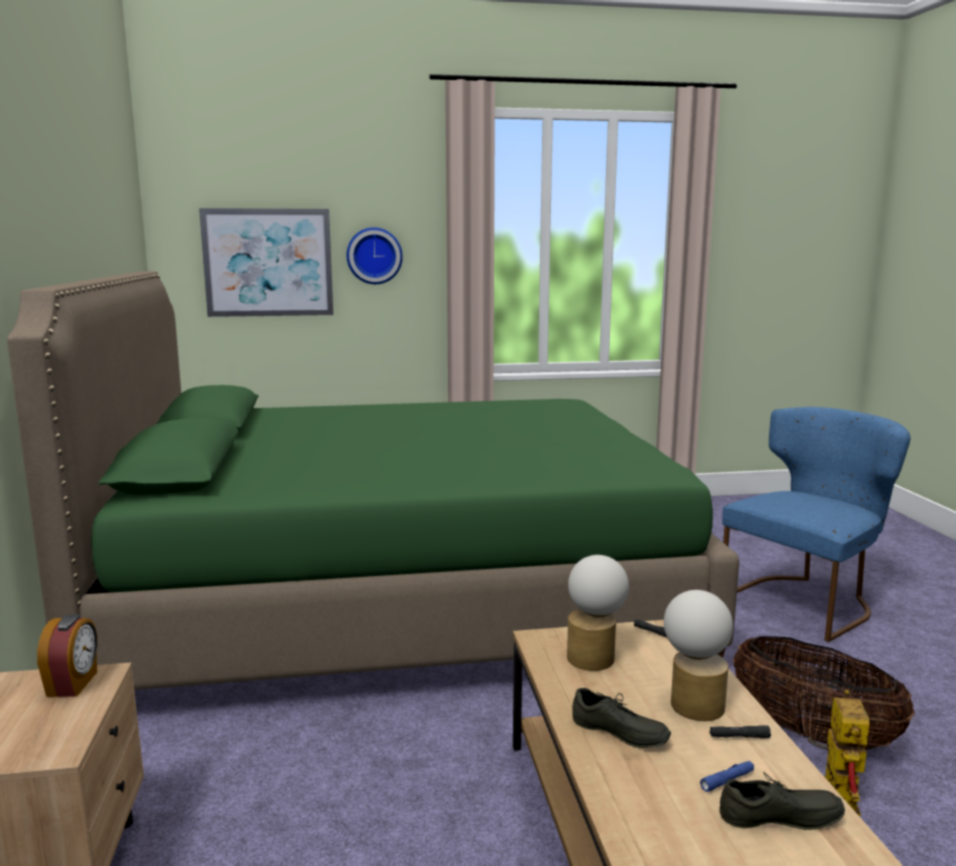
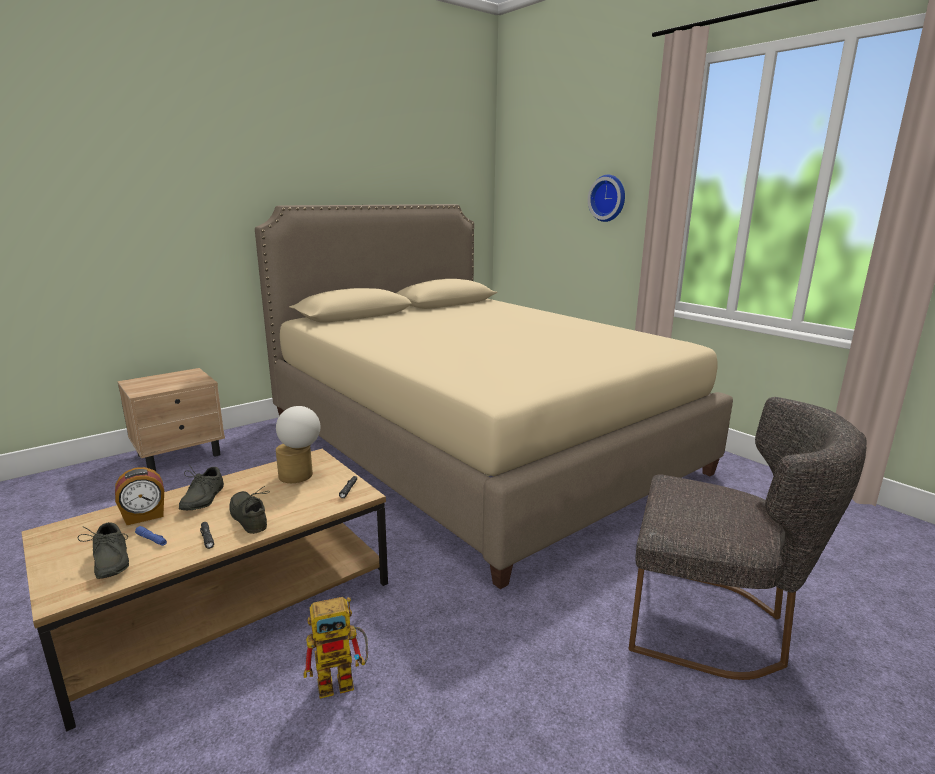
camera: 60 degrees right, 5 degrees up
green bed [7,271,739,690] -> beige bed [255,204,733,589]
alarm clock [37,615,97,697] -> alarm clock moved to [115,467,164,525]
picture [199,208,333,317] -> none
table lamp [664,590,733,721] -> grey shoe [229,486,270,534]
blue chair [722,407,910,642] -> grey chair [629,397,867,680]
basket [733,636,915,750] -> none

